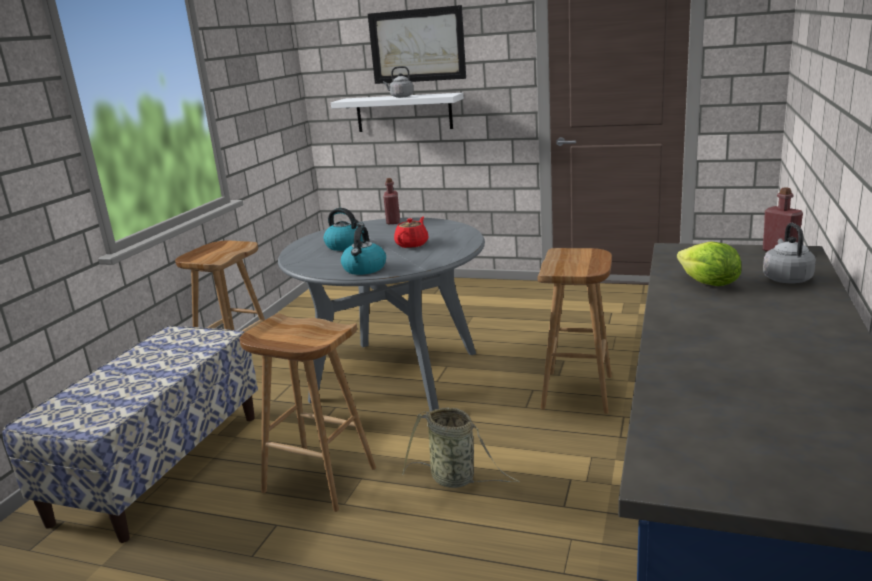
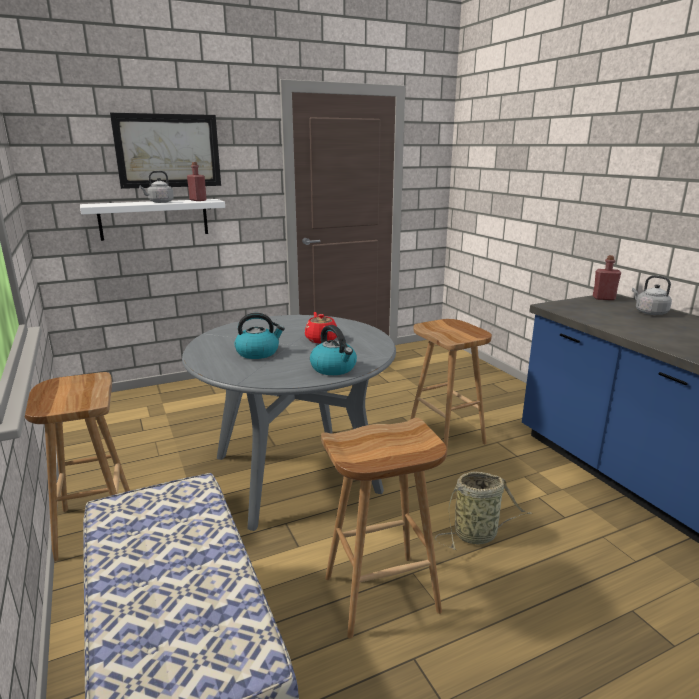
camera: 45 degrees left, 0 degrees up
red bottle [384,178,400,224] -> red bottle moved to [187,162,207,201]
lettuce [677,241,741,286] -> none

